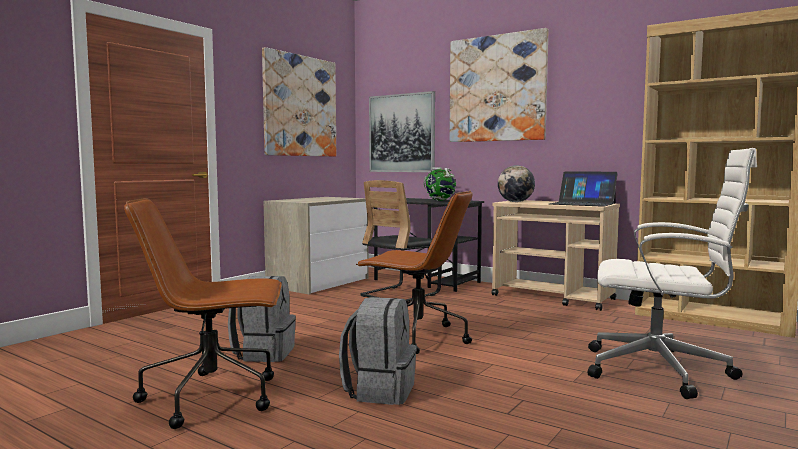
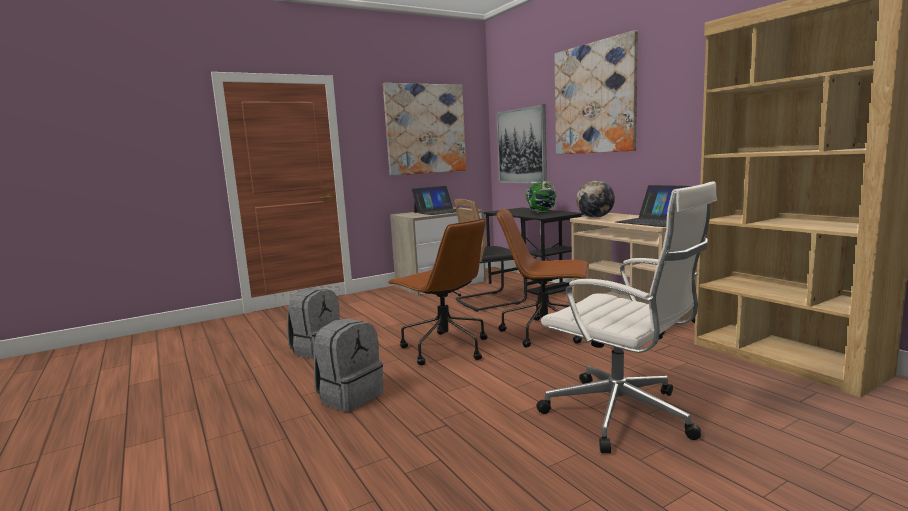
camera: 25 degrees right, 5 degrees up
brown office chair [124,199,282,429] -> brown office chair moved to [497,208,589,347]
none -> laptop [412,186,456,215]

